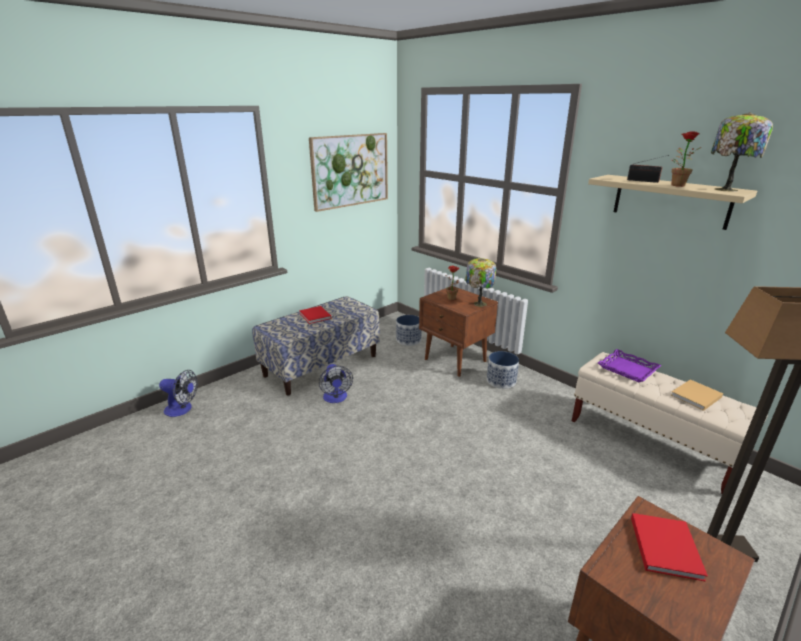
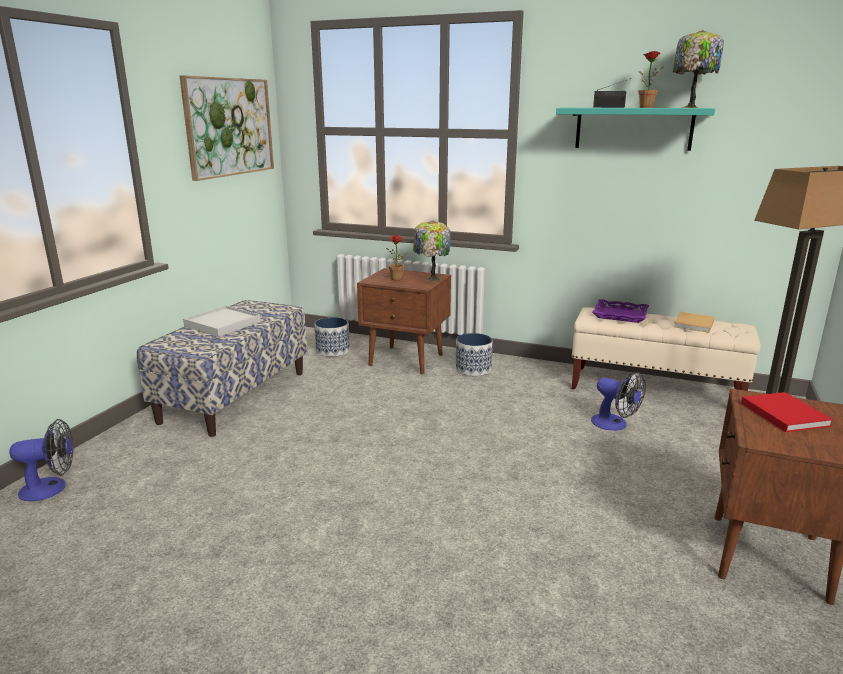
camera: 25 degrees left, 5 degrees down
red book [299,306,331,324] -> white tray [183,306,261,337]
fan [319,364,353,403] -> fan moved to [591,372,646,431]
beige shelf [588,175,757,230] -> turquoise shelf [556,108,715,151]

